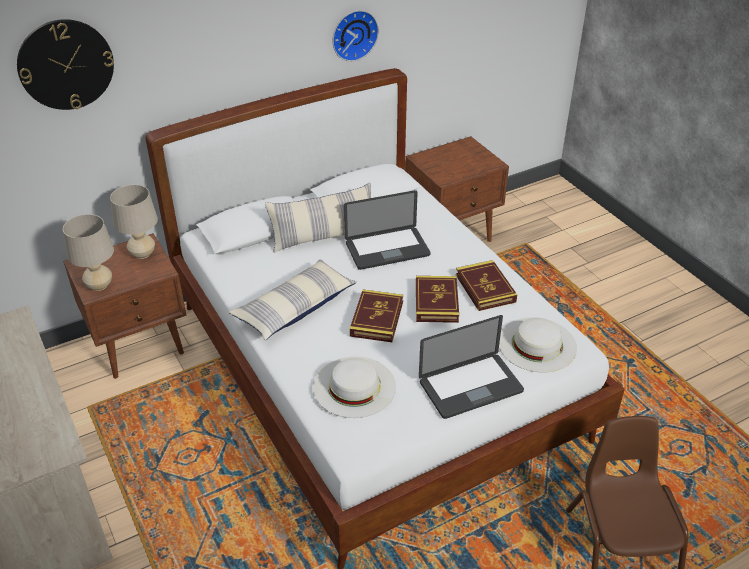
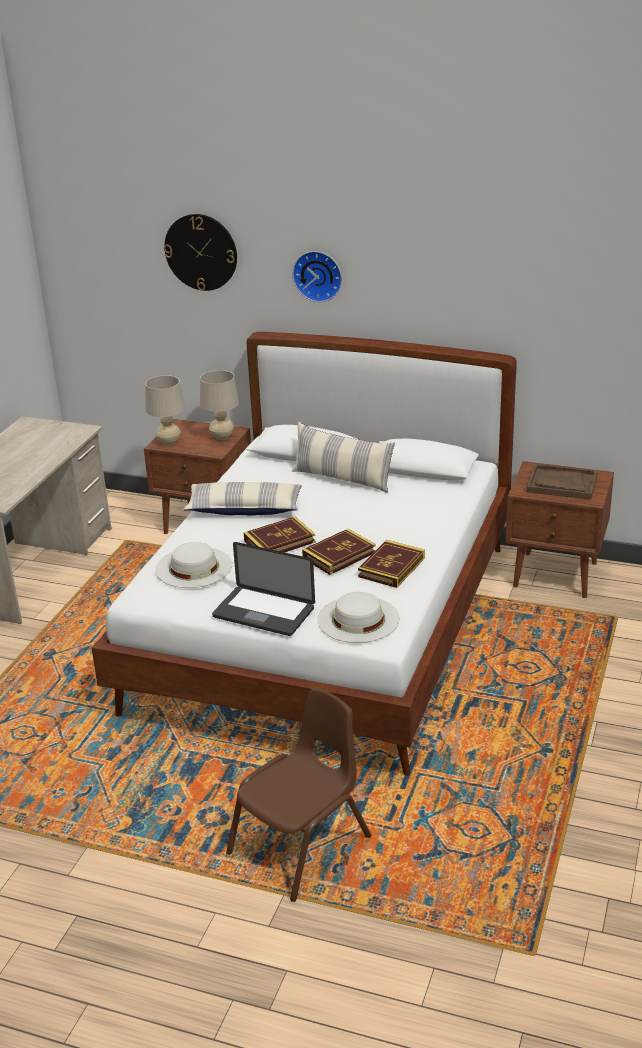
camera: 50 degrees right, 10 degrees down
wall clock [332,10,379,61] -> wall clock moved to [292,251,342,302]
laptop [344,190,431,270] -> none
none -> brown tray [526,464,598,500]

